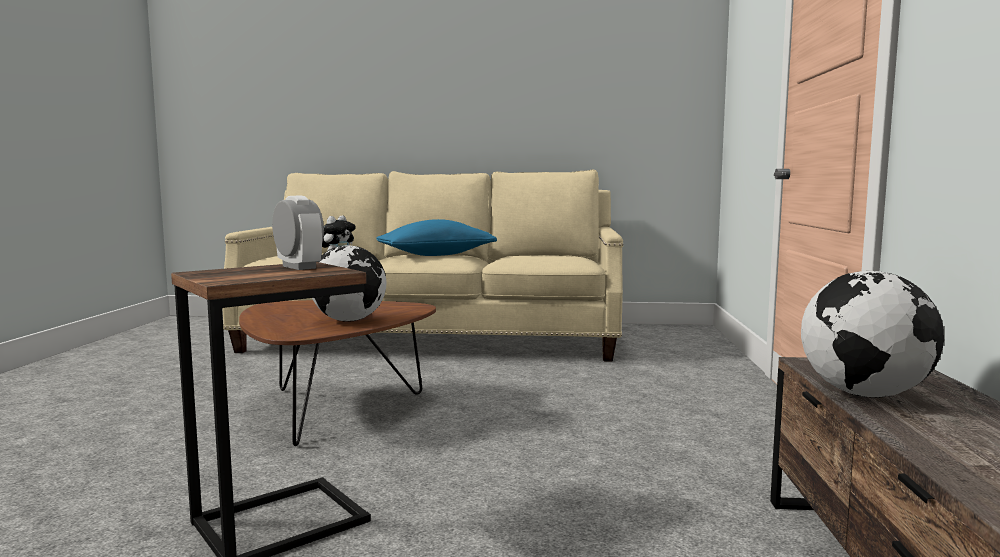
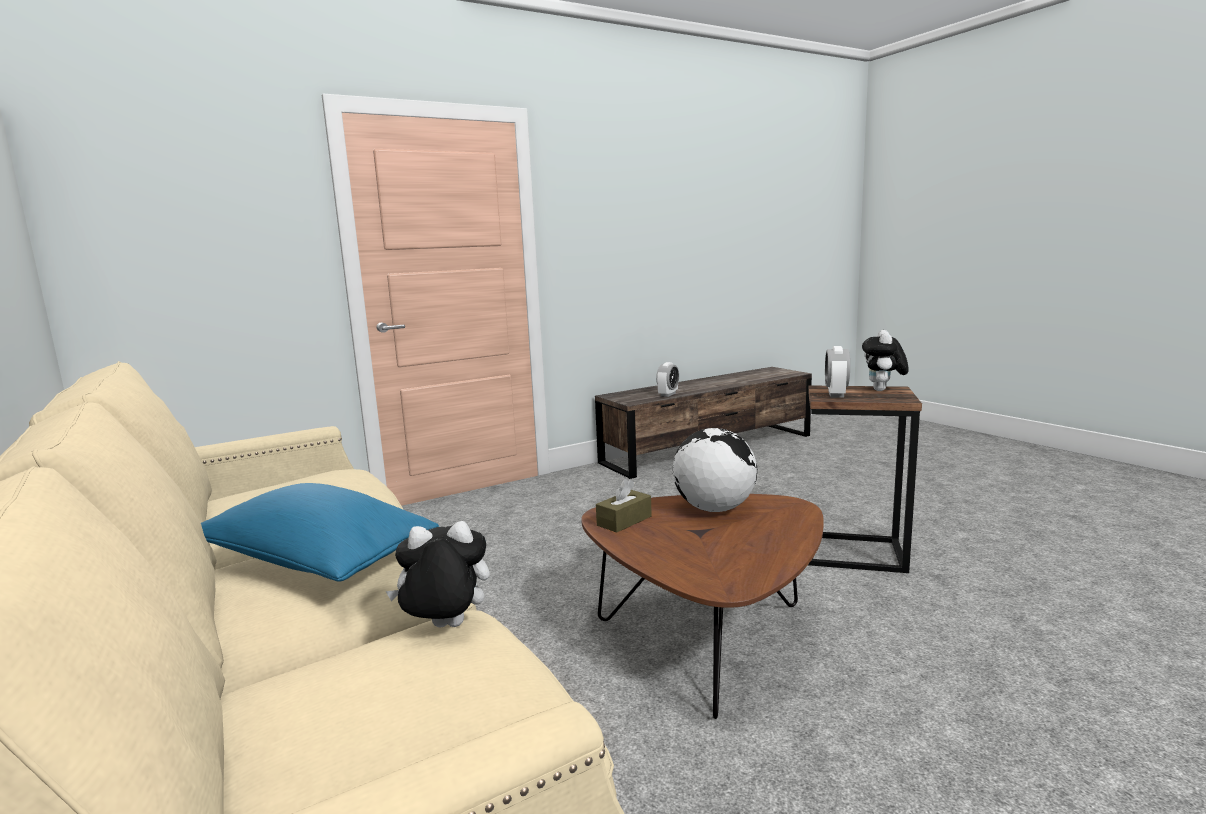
camera: 125 degrees left, 5 degrees up
globe [801,271,944,398] -> alarm clock [656,362,679,397]
none -> brown tissue box [596,479,652,533]
none -> plush toy [862,330,908,391]

